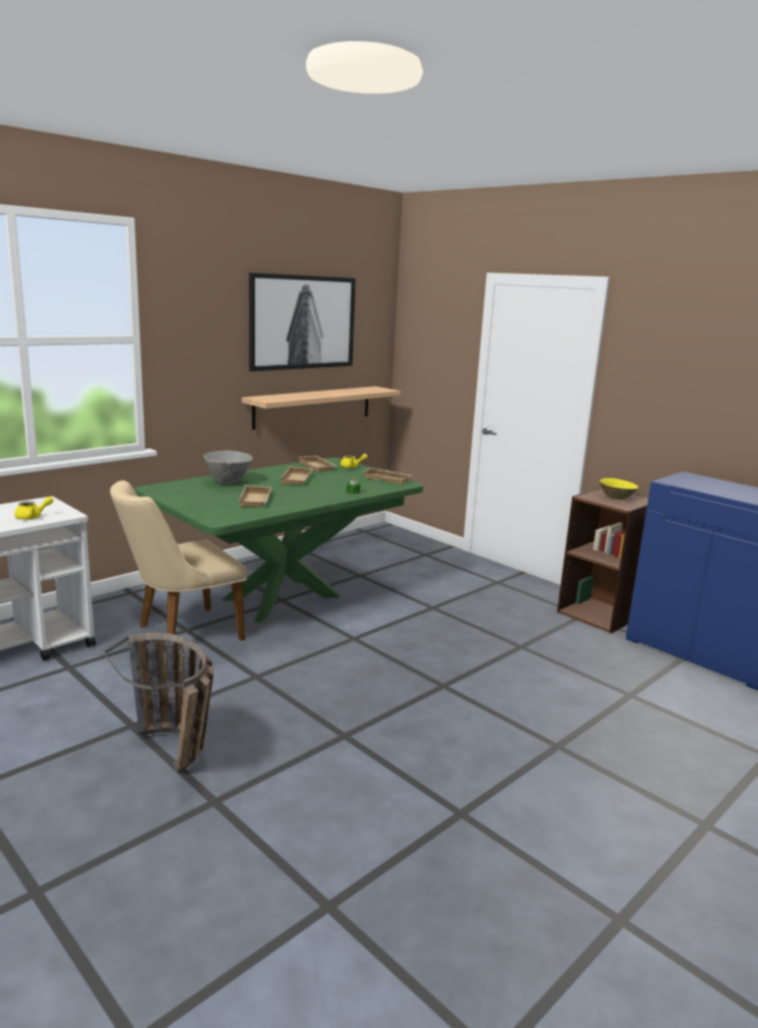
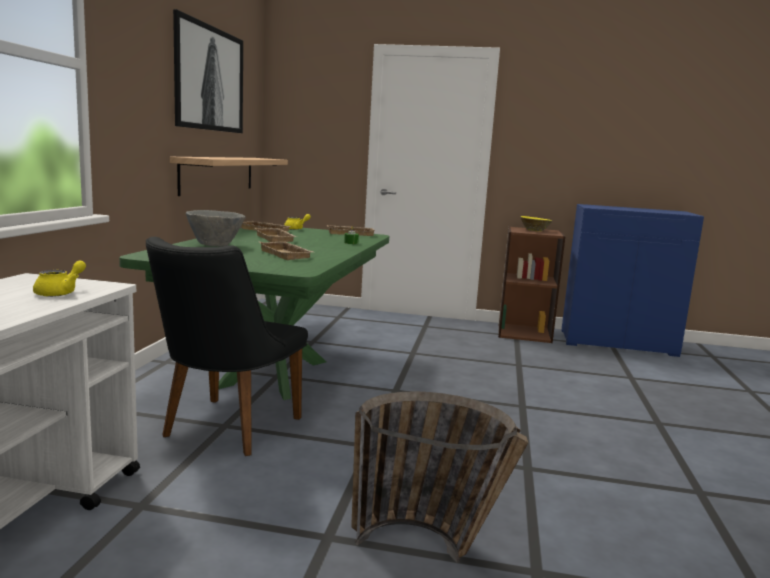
camera: 35 degrees left, 5 degrees down
beige chair [110,480,247,641] -> black chair [146,237,308,456]

